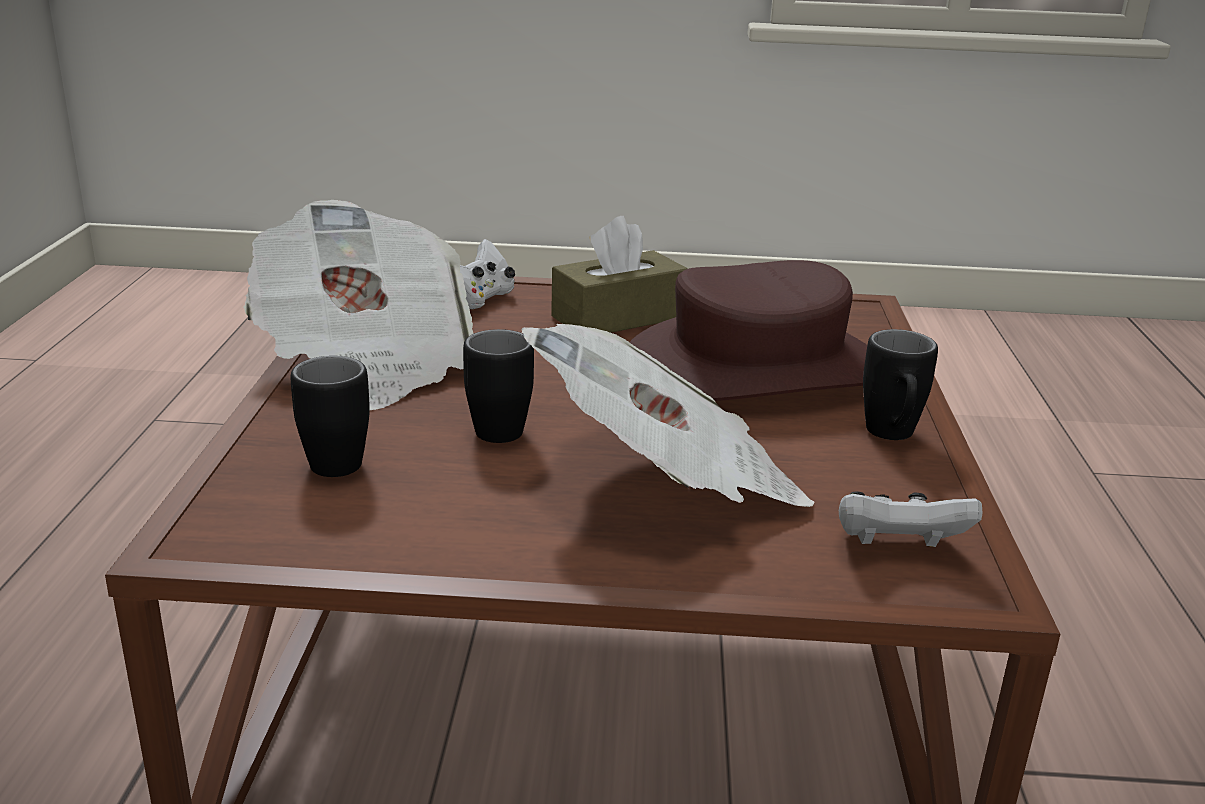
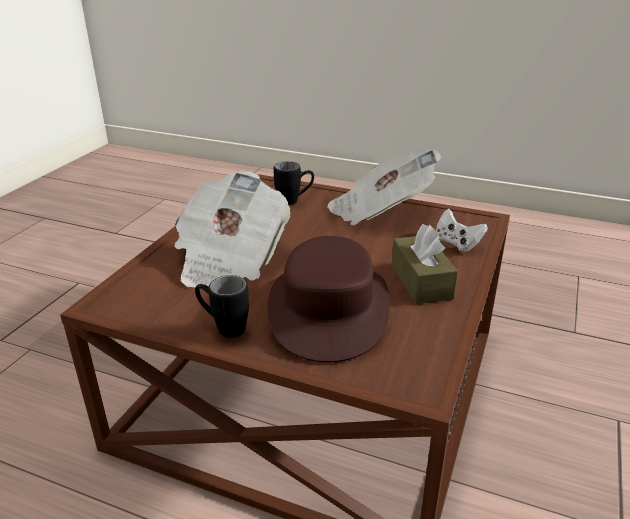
camera: 110 degrees right, 5 degrees up
black mug [463,329,534,443] -> none
white game controller [839,491,983,547] -> none

